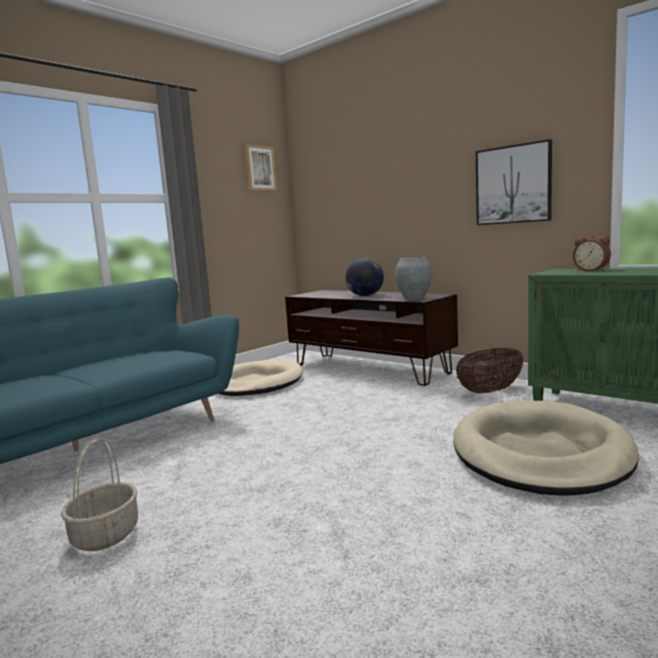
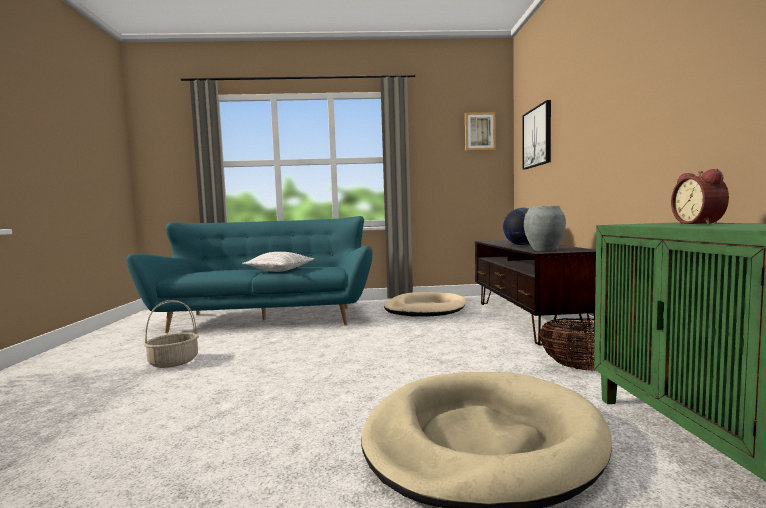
camera: 45 degrees right, 5 degrees down
picture [476,139,552,225] -> picture moved to [522,100,551,169]
none -> pillow [242,252,314,272]

